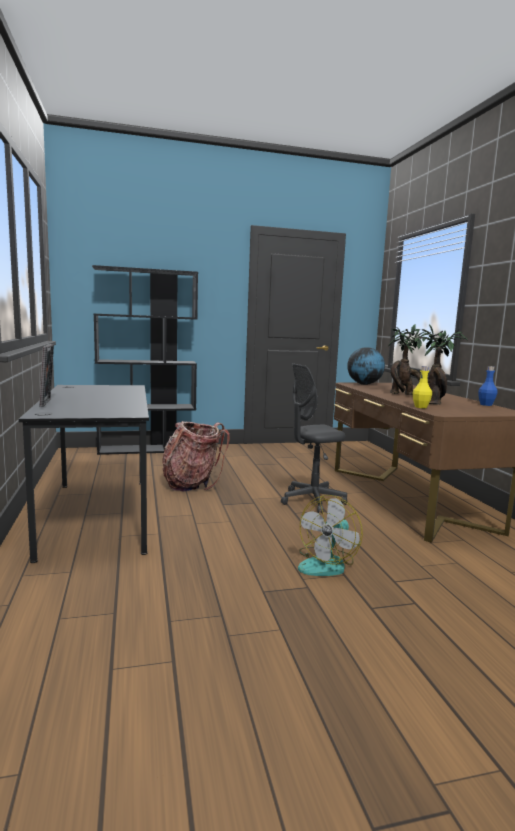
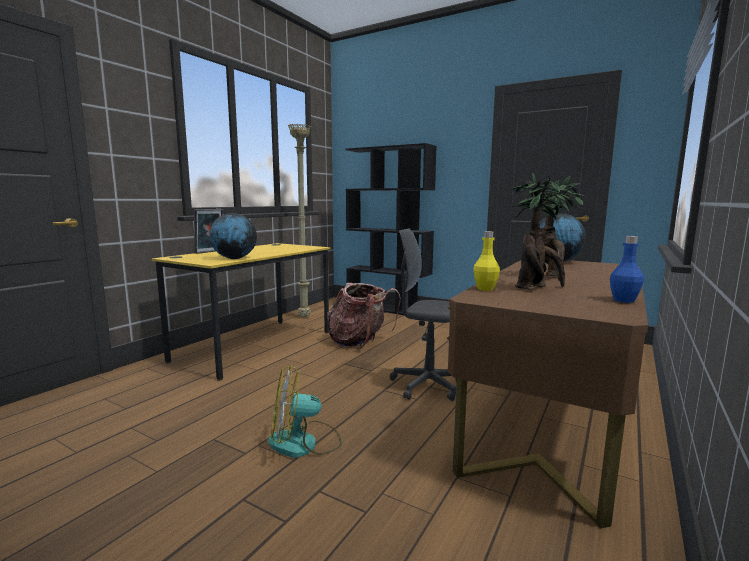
camera: 45 degrees right, 0 degrees up
black desk [19,385,149,563] -> yellow desk [152,243,330,381]
none -> globe [209,213,257,259]
none -> beige floor lamp [288,123,311,318]

